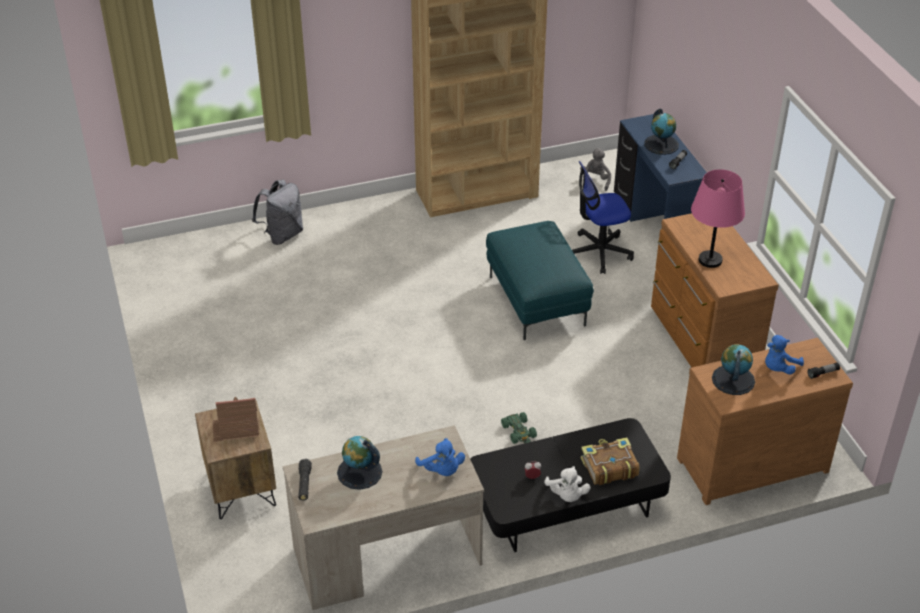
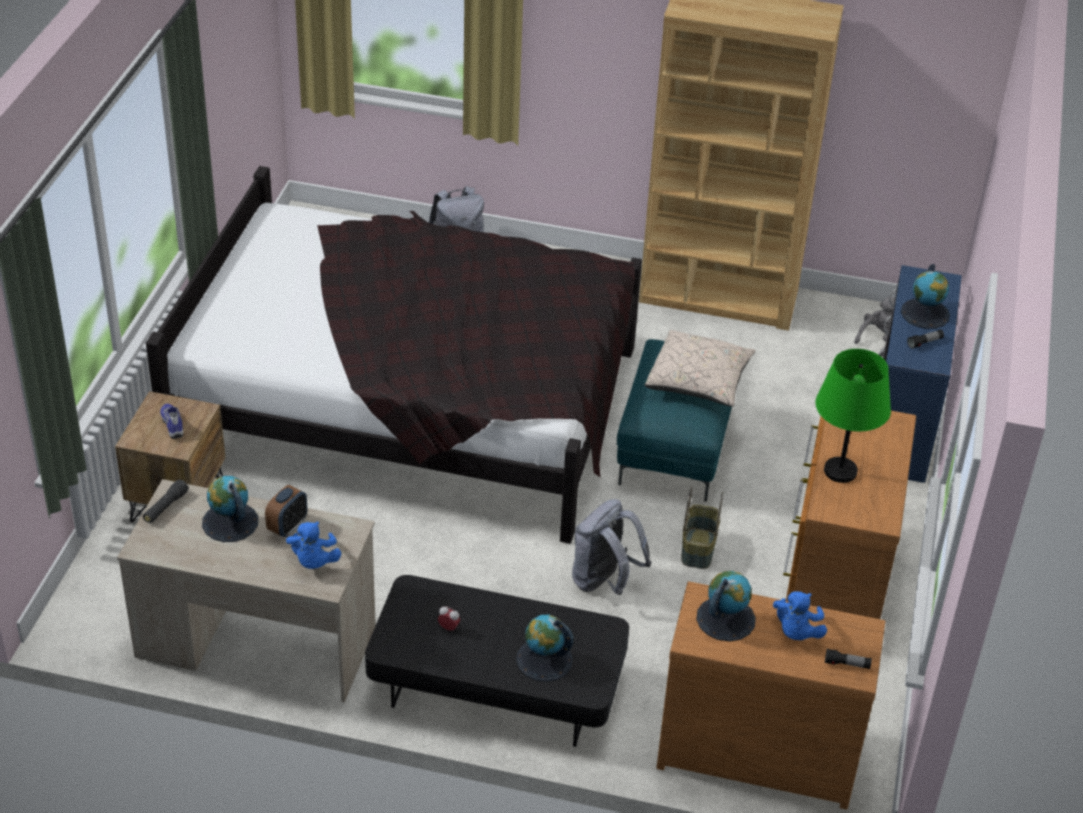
camera: 30 degrees right, 0 degrees up
toy house [212,397,259,442] -> shoe [160,403,183,439]
green toy car [501,412,537,444] -> none
white plush toy [544,466,590,502] -> none
office chair [572,161,634,274] -> none
book [581,437,640,485] -> globe [516,615,574,682]
pink table lamp [691,169,745,268] -> green table lamp [815,349,891,483]
blue plush toy [765,335,804,375] -> blue plush toy turned 60 degrees counterclockwise [773,591,827,640]
none -> black bed [146,166,642,544]
none -> alarm clock [265,485,307,537]
none -> grey backpack [572,499,651,595]
none -> beige pillow [644,330,756,407]
none -> basket [681,487,723,569]

